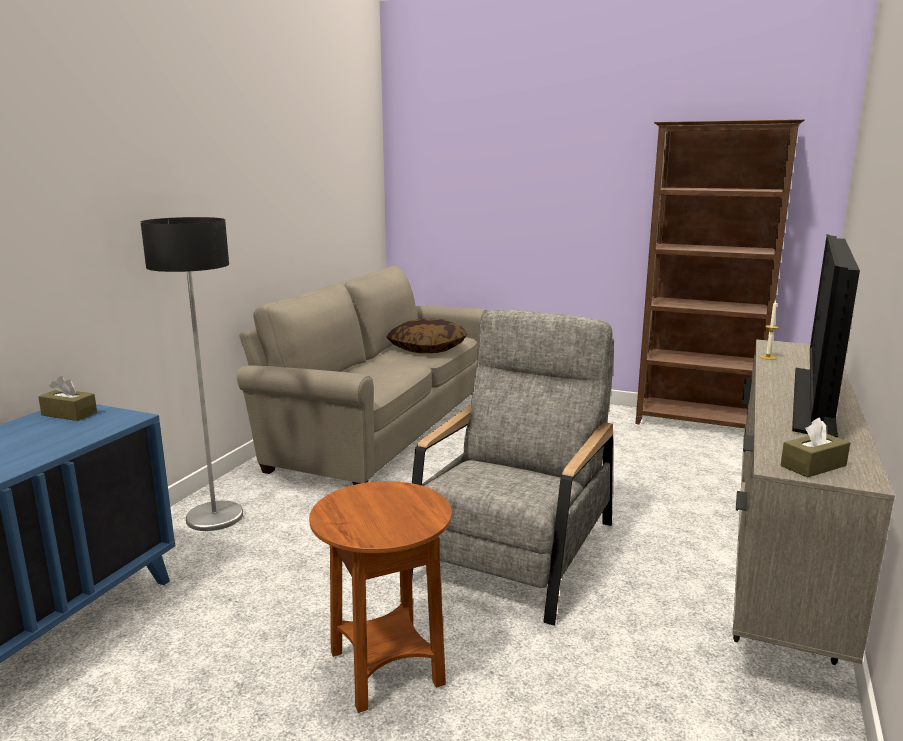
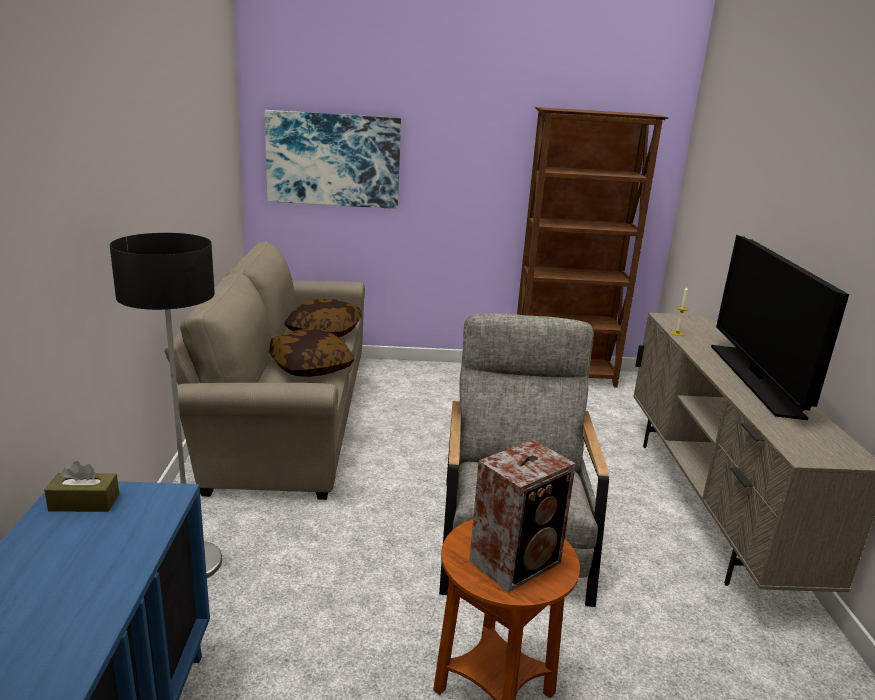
camera: 25 degrees left, 5 degrees up
brown tissue box [781,418,850,478] -> none
none -> picture [265,110,401,209]
none -> pillow [269,329,354,377]
none -> speaker [469,439,576,593]

